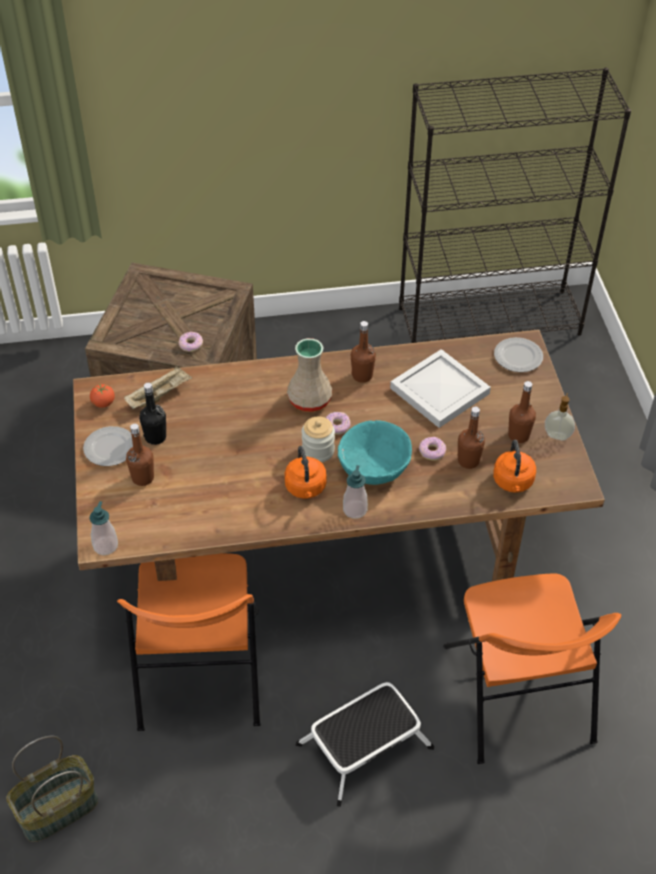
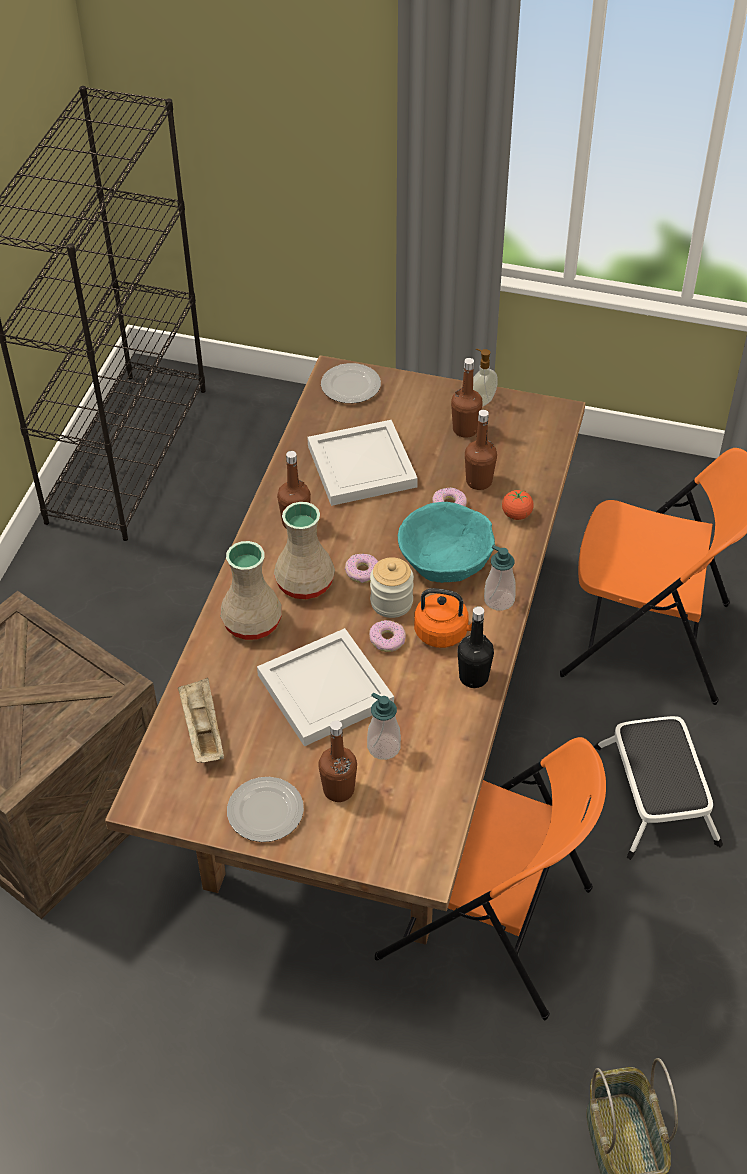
camera: 65 degrees left, 0 degrees up
soap dispenser [89,501,118,555] -> soap dispenser moved to [367,693,401,760]
tomato [90,384,115,408] -> tomato moved to [502,490,534,520]
black bottle [139,383,166,445] -> black bottle moved to [457,606,494,688]
donut [178,332,203,352] -> donut moved to [369,620,406,652]
orange kettle [493,440,536,493] -> none
none -> beige vase [220,541,282,640]
none -> white tray [257,628,394,746]

